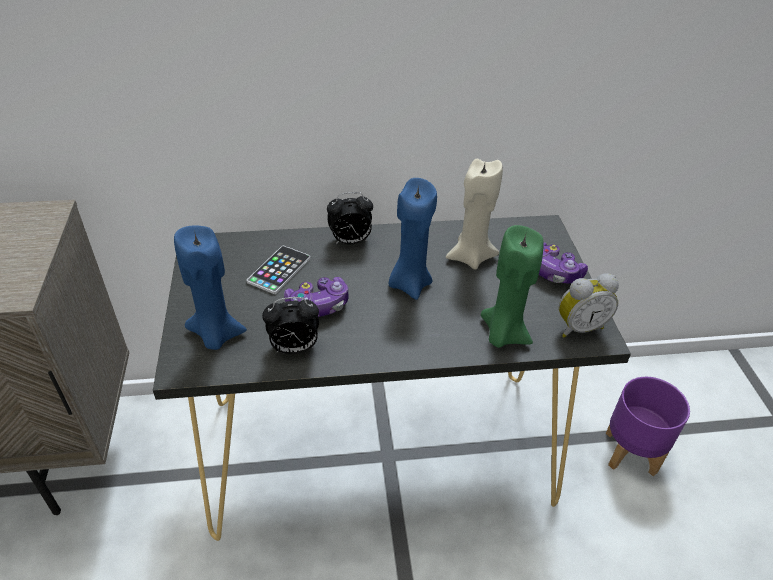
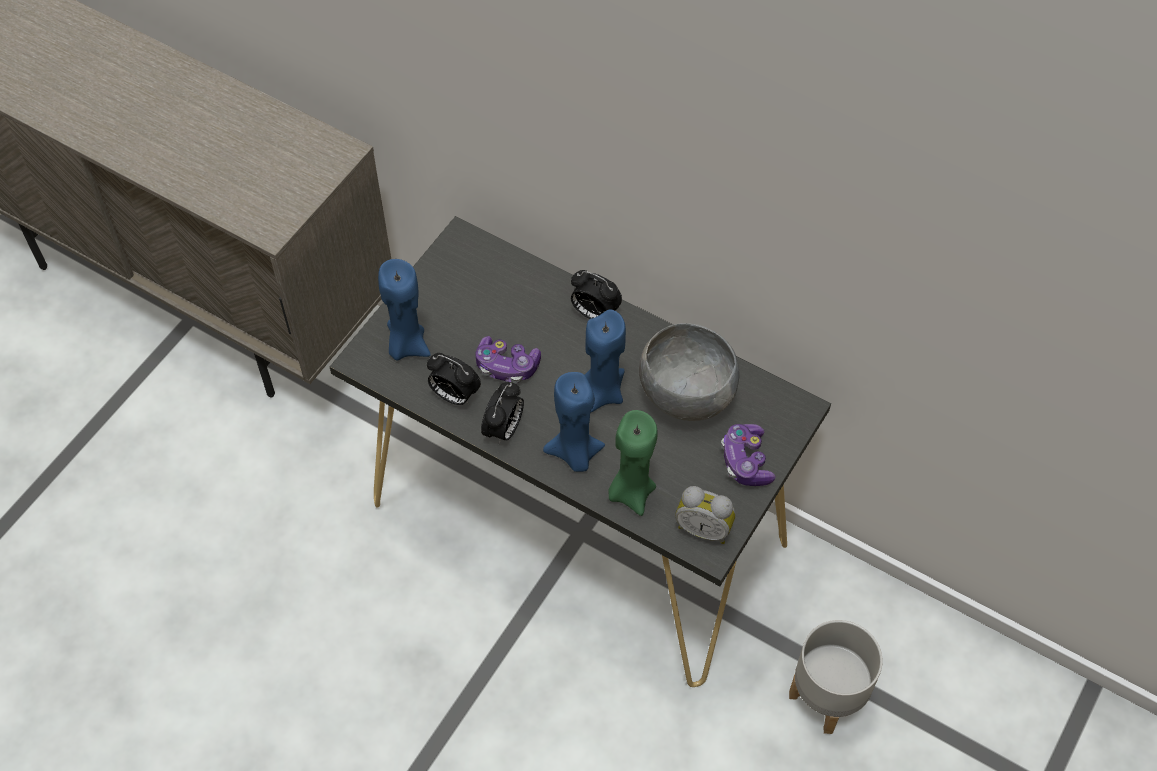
camera: 40 degrees right, 15 degrees up
phone [247,246,310,294] -> none
beige candle [446,159,503,270] -> grey bowl [639,323,740,421]
purple planter [606,377,690,476] -> grey planter [789,620,883,734]
none -> alarm clock [481,382,524,444]
none -> blue candle [543,372,605,472]

